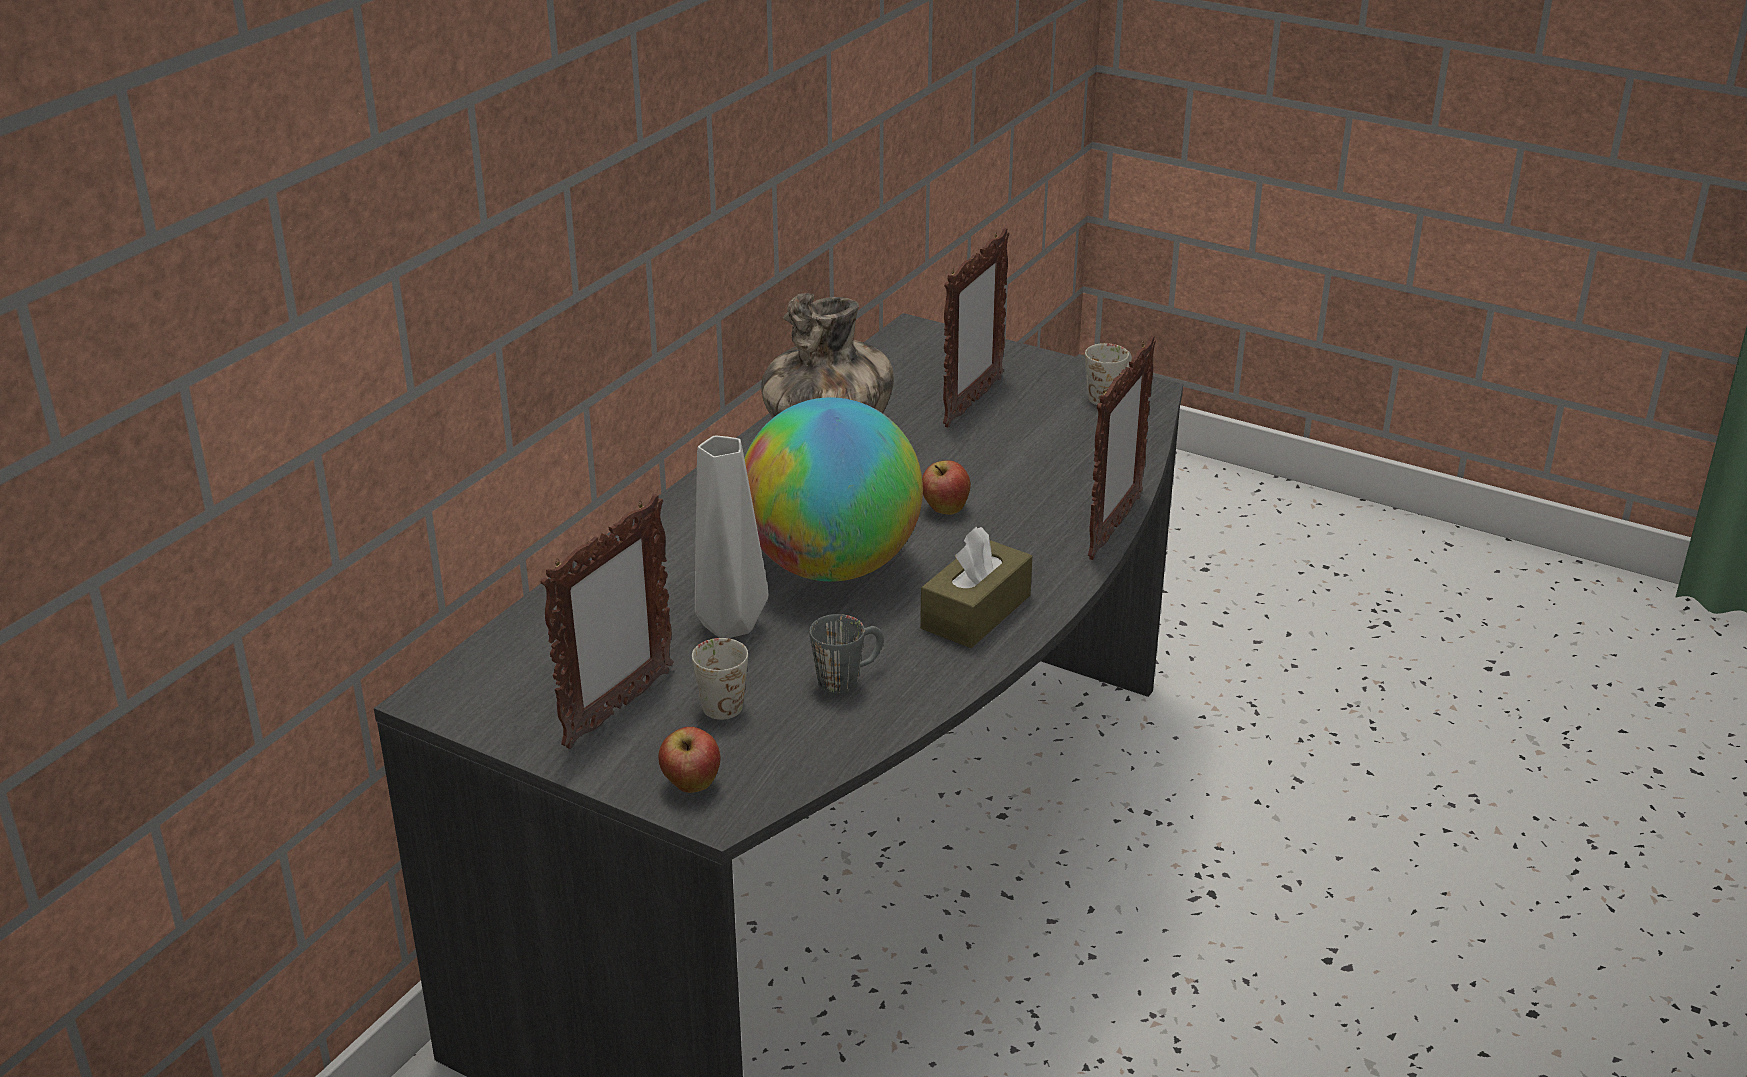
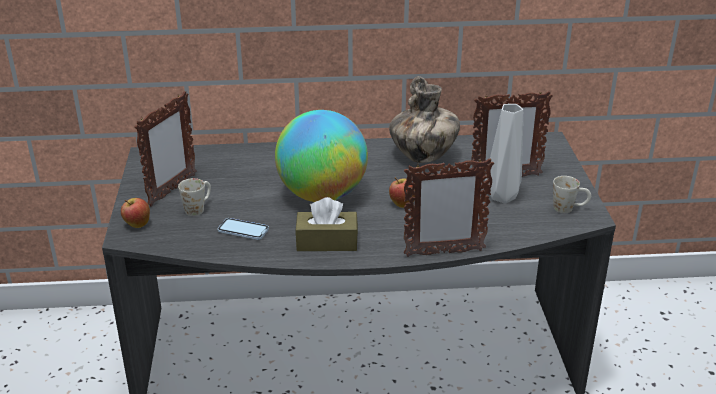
camera: 55 degrees right, 0 degrees up
picture frame [540,494,673,749] -> picture frame turned 60 degrees counterclockwise [134,91,197,207]
grey vase [695,436,769,638] -> grey vase moved to [485,104,523,203]
grey mug [809,614,884,694] -> phone [217,218,269,240]

